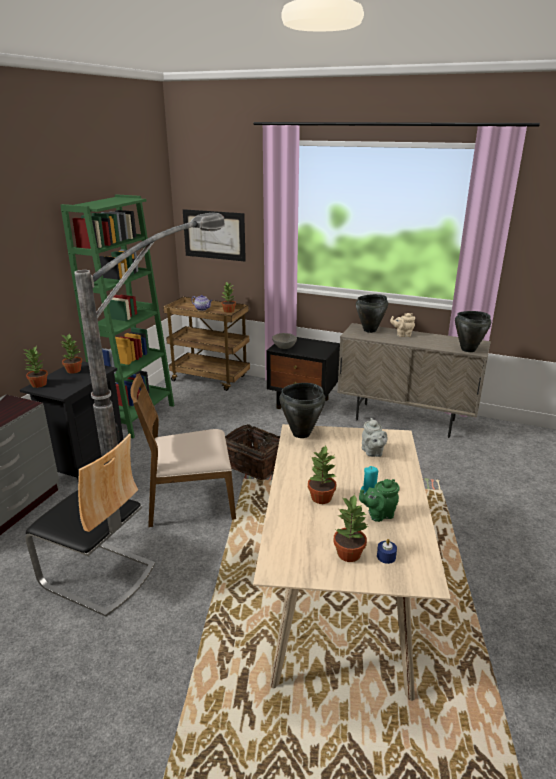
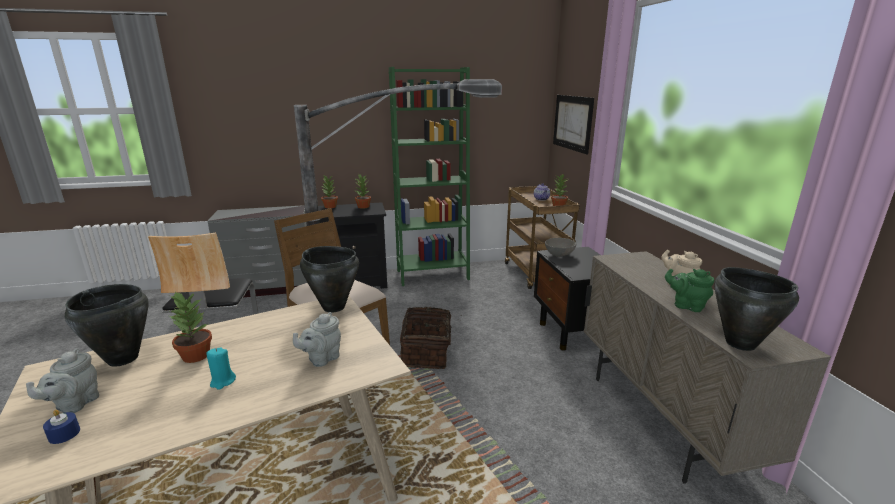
camera: 55 degrees right, 5 degrees down
potted plant [334,494,368,562] -> grey teapot [26,348,99,413]
black cooking pot [356,294,388,333] -> black cooking pot moved to [65,284,149,367]
green teapot [359,479,400,522] -> green teapot moved to [665,269,714,312]

